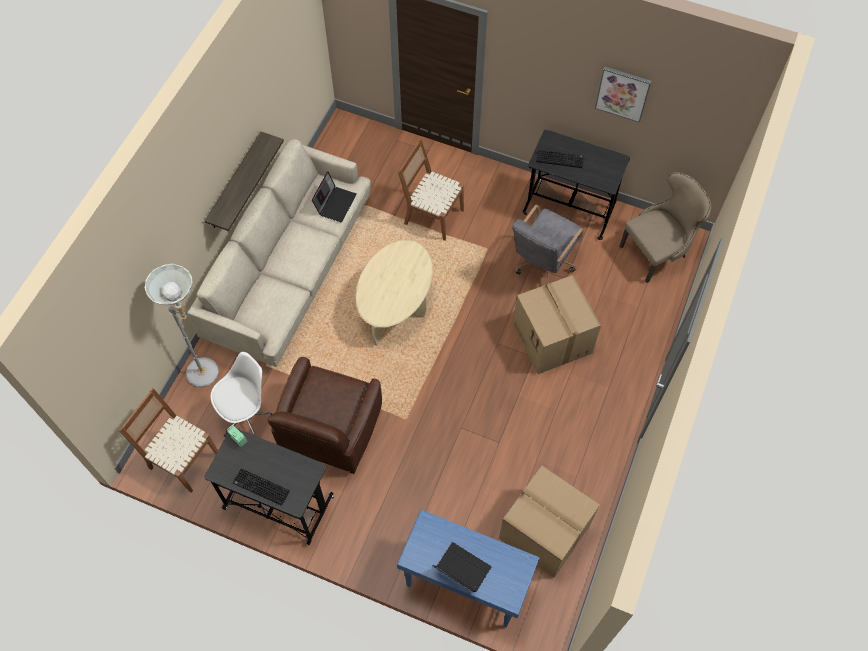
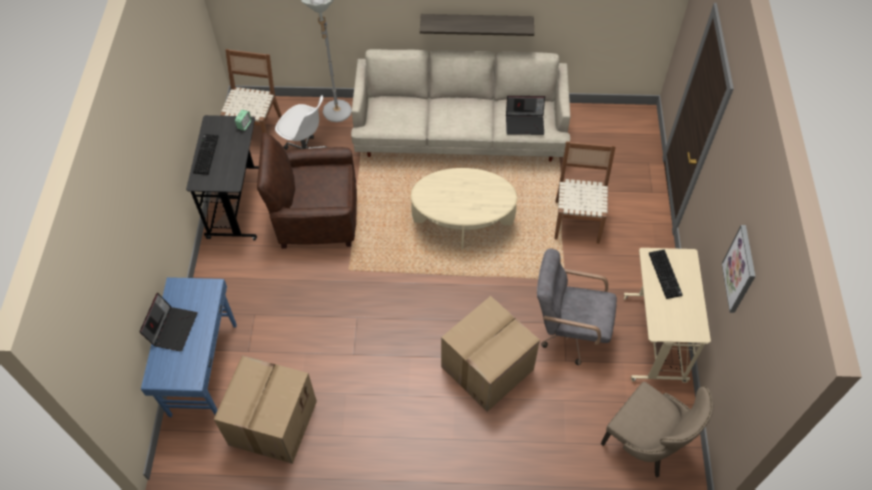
camera: 70 degrees right, 5 degrees down
black desk [522,130,630,240] -> beige desk [624,248,711,383]

